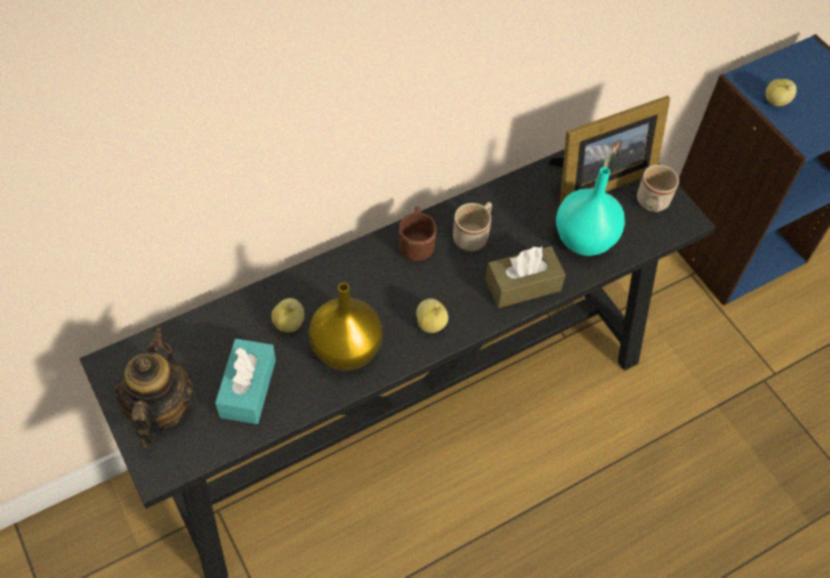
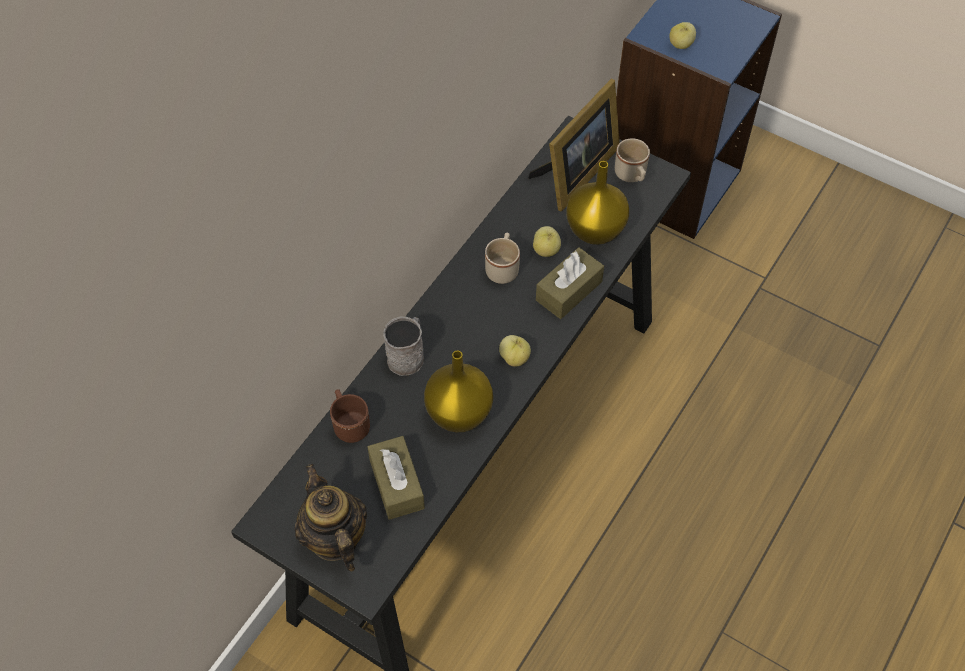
camera: 25 degrees left, 0 degrees up
turquoise tissue box [215,339,276,424] -> brown tissue box [368,436,425,520]
apple [271,298,305,333] -> apple moved to [533,226,561,257]
brown mug [399,206,436,261] -> brown mug moved to [330,389,370,443]
turquoise vase [556,167,625,256] -> yellow vase [566,161,629,245]
none -> grey mug [383,317,424,376]

